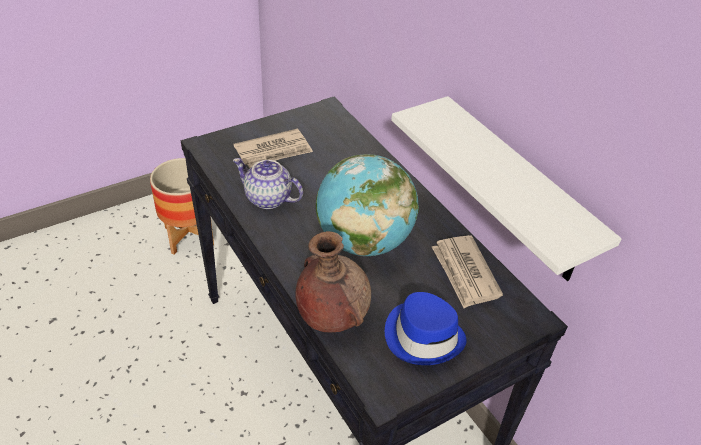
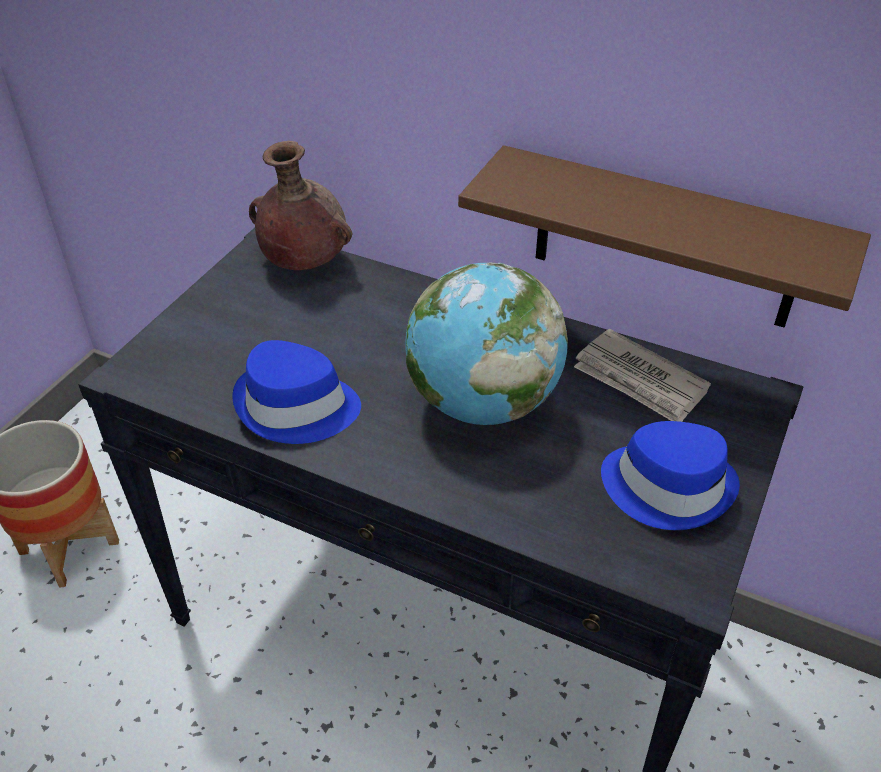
camera: 30 degrees left, 0 degrees up
newspaper [233,129,313,168] -> none
teapot [233,158,303,209] -> blue hat [232,340,361,444]
brown vase [295,231,371,333] -> brown vase moved to [249,141,352,270]
white shelf [391,96,622,281] -> brown shelf [458,145,871,328]

